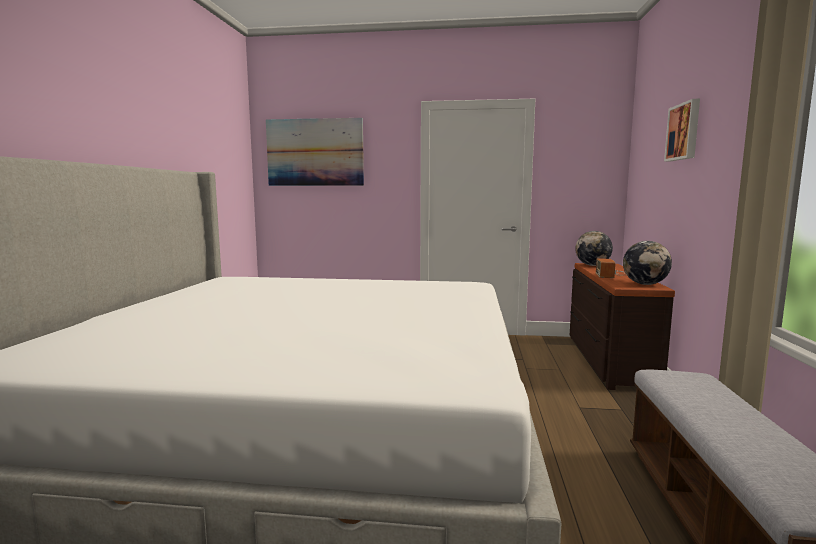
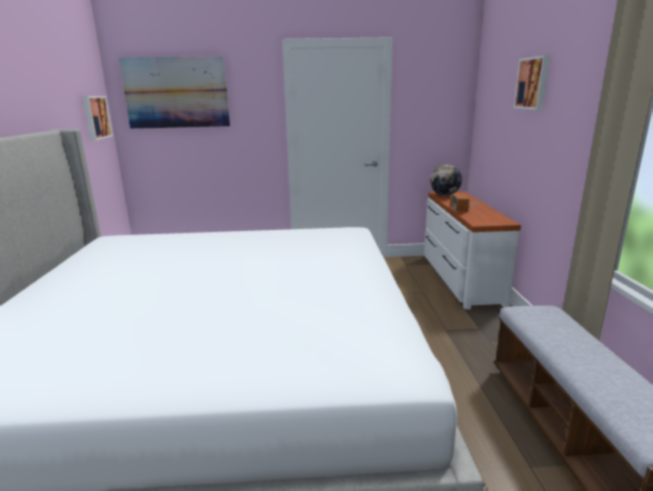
camera: 10 degrees left, 10 degrees up
brown dresser [570,263,675,390] -> white dresser [424,191,521,309]
globe [623,241,672,285] -> none
none -> picture [82,96,113,141]

